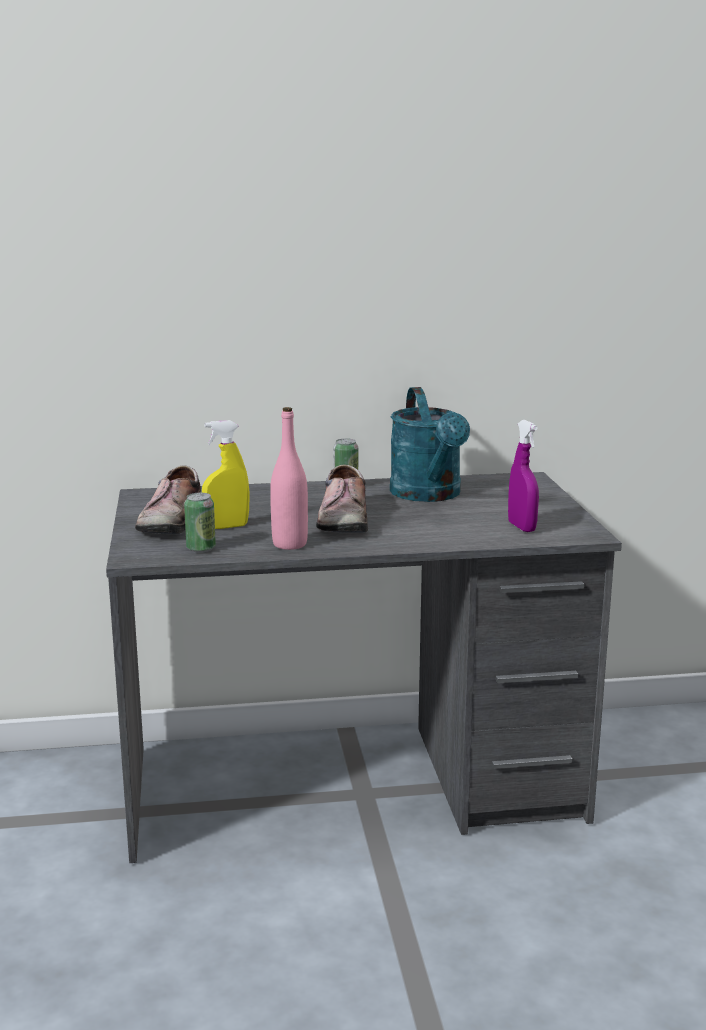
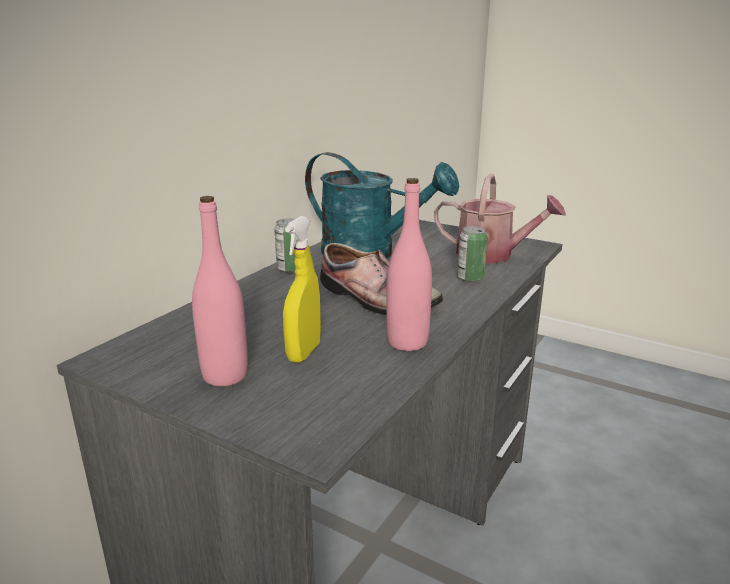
camera: 50 degrees left, 5 degrees up
shoe [135,465,201,534] -> pink bottle [192,196,248,386]
can [184,493,216,553] -> can moved to [457,226,488,282]
purple spray bottle [508,420,539,532] -> watering can [434,174,566,263]

